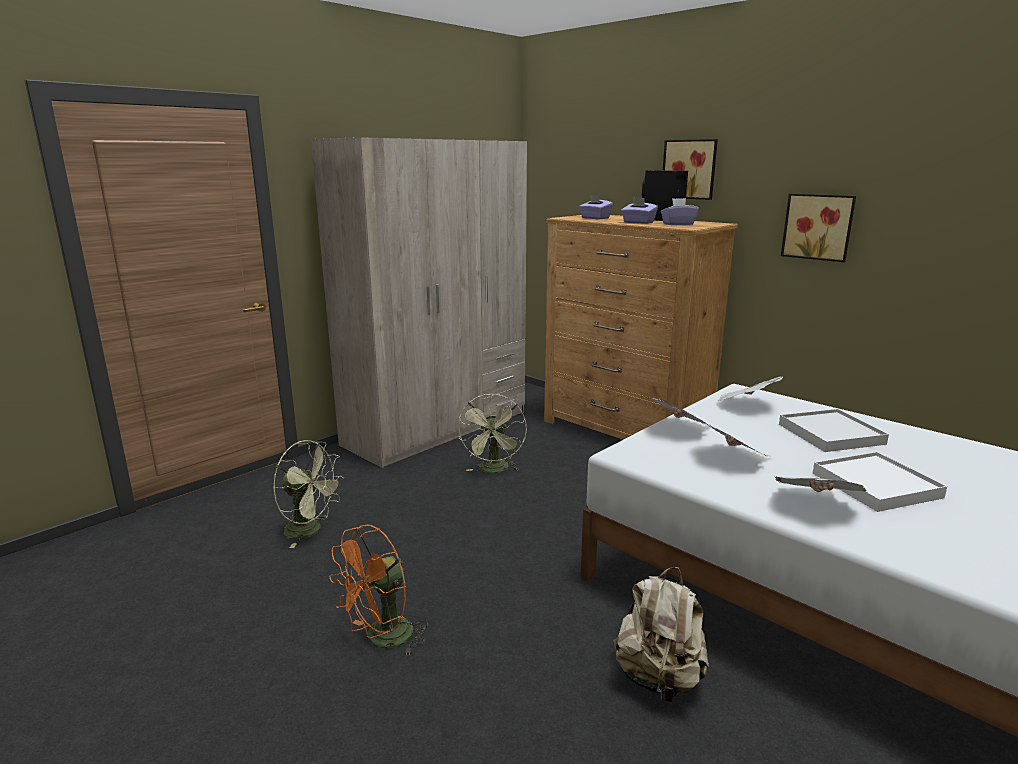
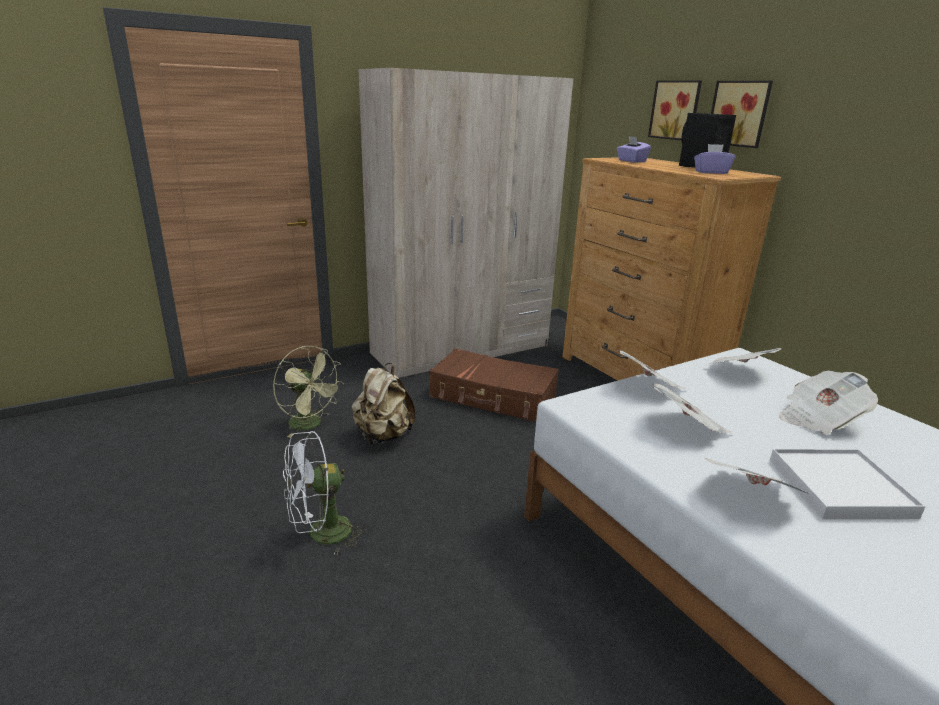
camera: 15 degrees right, 5 degrees up
orange fan [329,525,428,657] -> white fan [283,431,367,555]
green fan [458,394,527,473] -> brown suitcase [429,348,559,422]
beige backpack [613,567,709,702] -> beige backpack moved to [352,363,416,445]
purple tissue box [621,197,658,224] -> none
white tray [779,409,889,452] -> newspaper [779,371,878,434]
picture [781,193,856,262] -> picture moved to [648,80,702,140]

